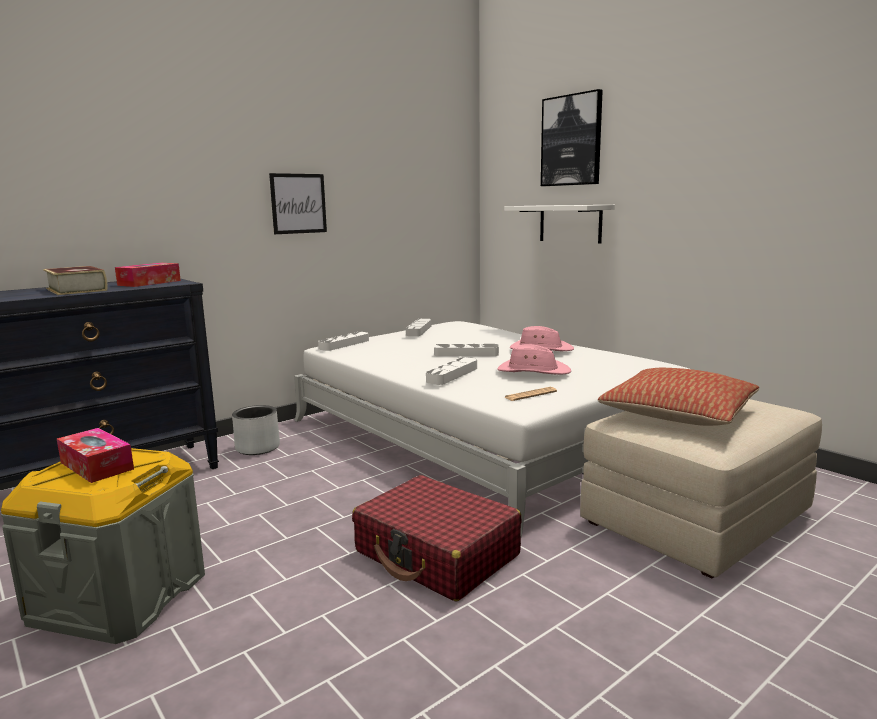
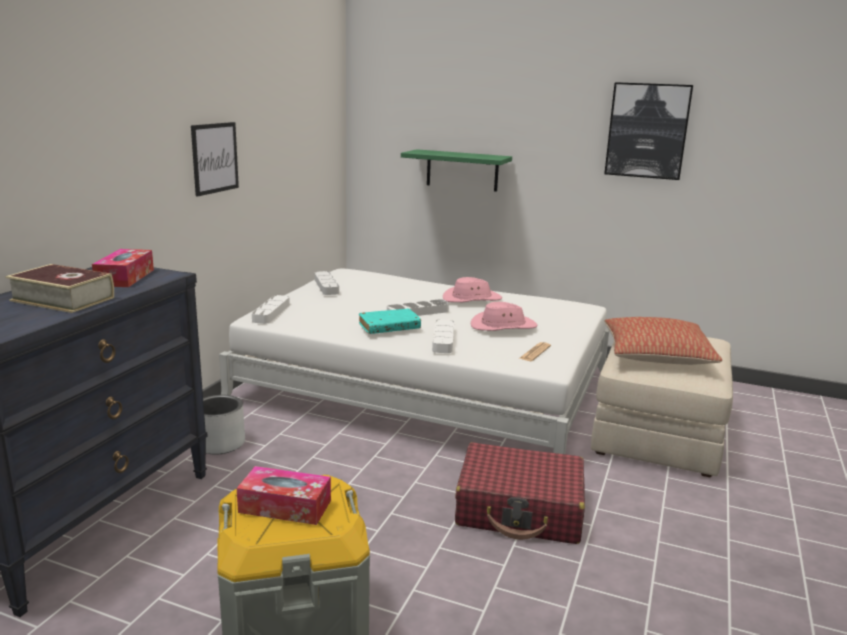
camera: 30 degrees left, 5 degrees up
white shelf [504,205,615,244] -> green shelf [401,149,512,192]
picture [541,89,603,186] -> picture moved to [604,82,693,180]
none -> turquoise book [359,309,421,334]

